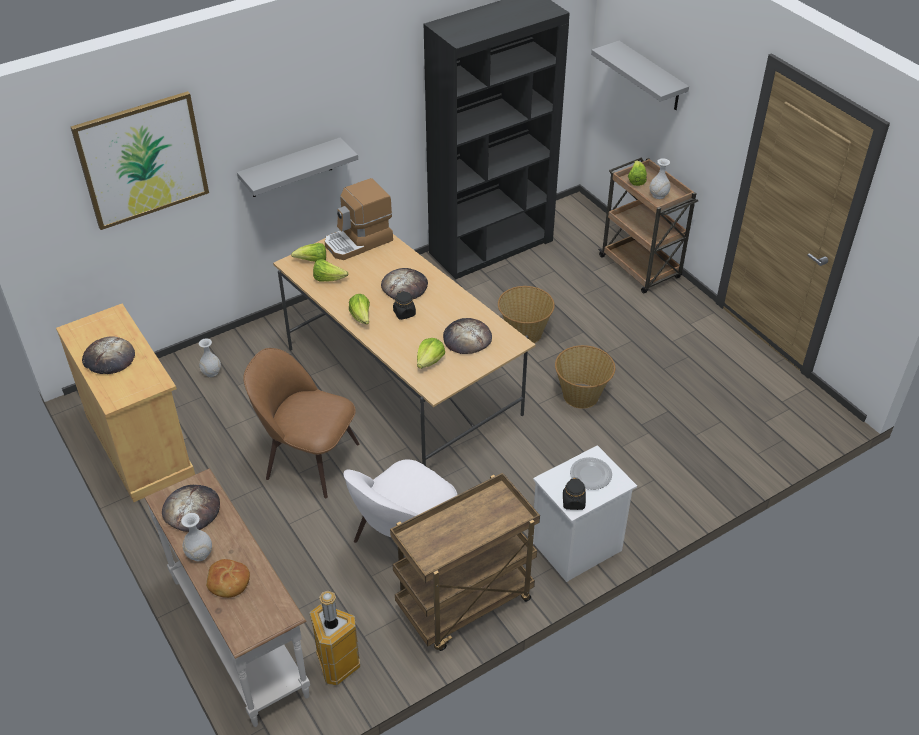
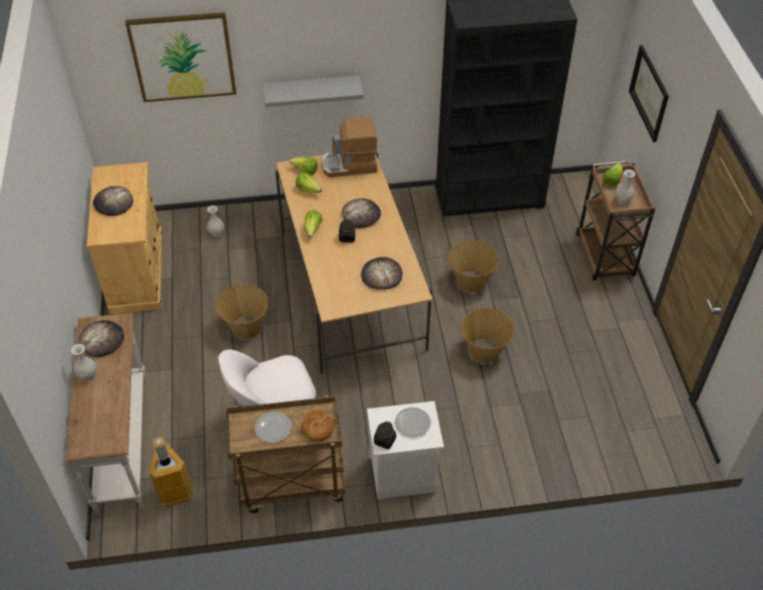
camera: 25 degrees right, 5 degrees up
bread [206,559,250,598] -> bread moved to [301,410,335,442]
brown chair [243,348,360,498] -> basket [216,285,268,339]
lettuce [417,338,445,369] -> none
grey shelf [591,41,689,110] -> picture [629,45,669,142]
none -> plate [255,412,292,443]

